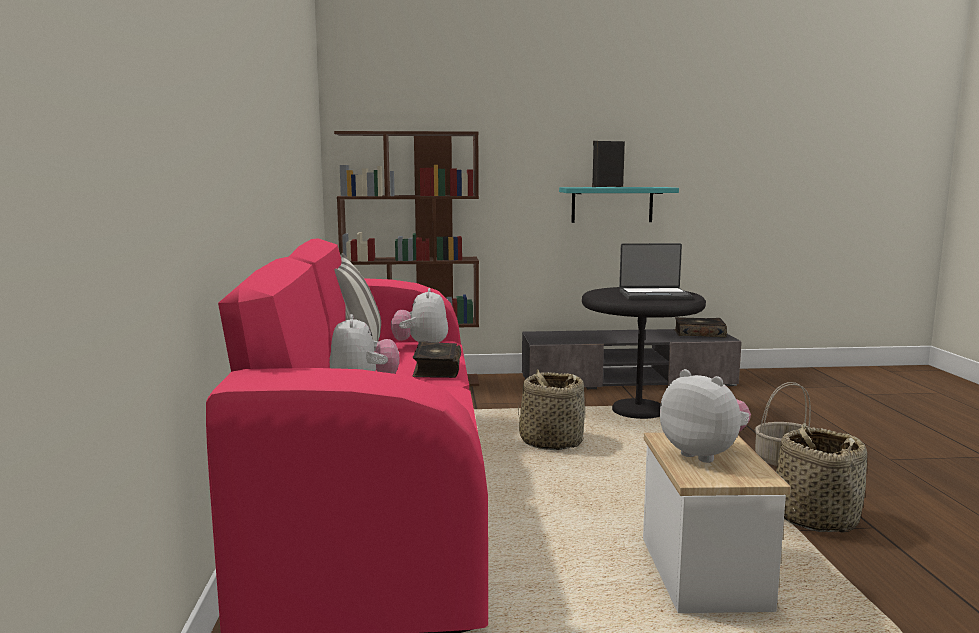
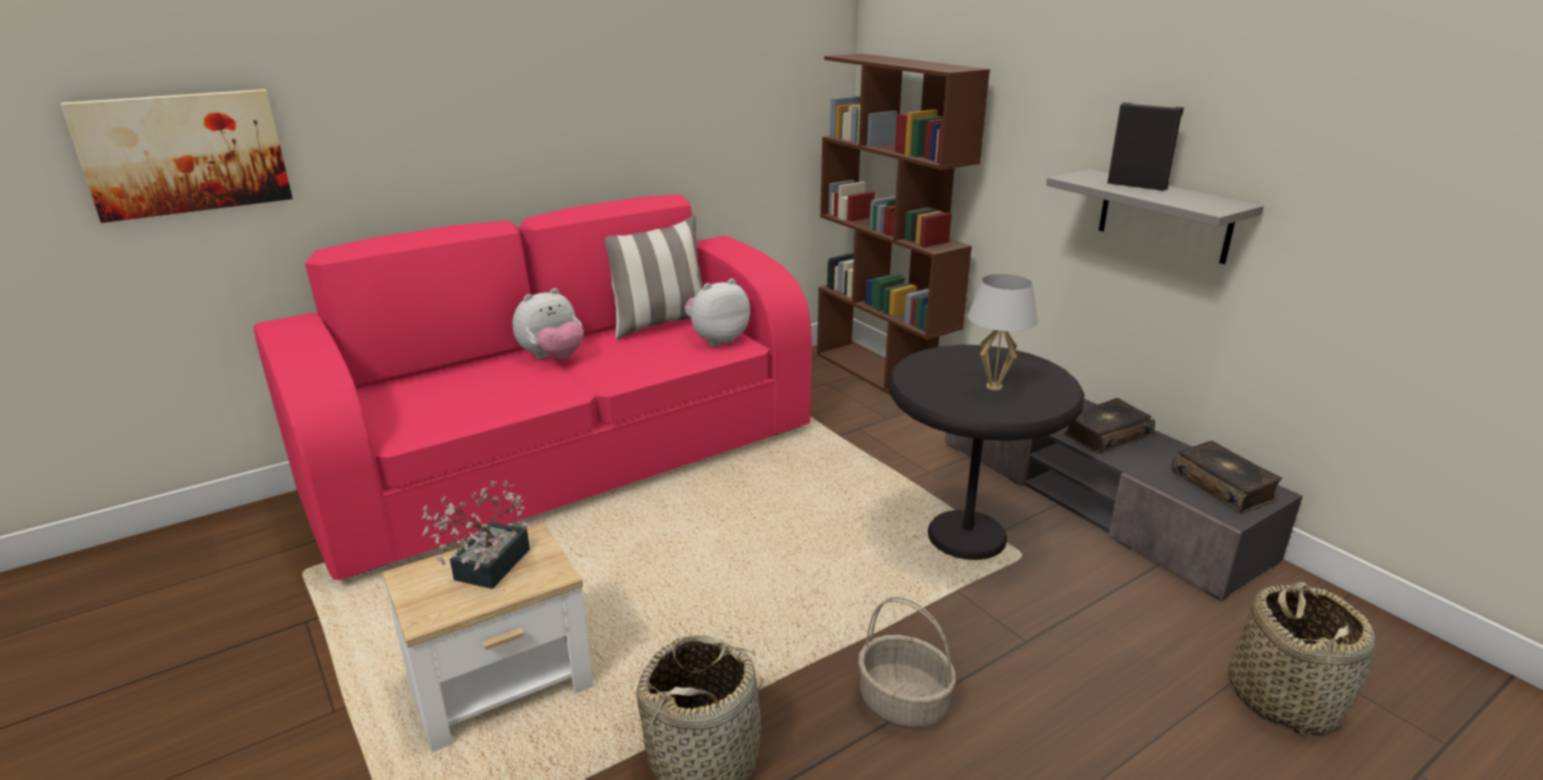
camera: 60 degrees right, 15 degrees up
book [413,341,461,378] -> book moved to [1063,398,1155,454]
basket [518,369,585,450] -> basket moved to [1228,582,1375,736]
turquoise shelf [559,187,679,223] -> grey shelf [1046,169,1264,264]
laptop [619,243,692,300] -> white table lamp [968,274,1038,391]
plush toy [660,369,751,463] -> potted plant [421,481,530,589]
none -> picture [61,89,293,223]

